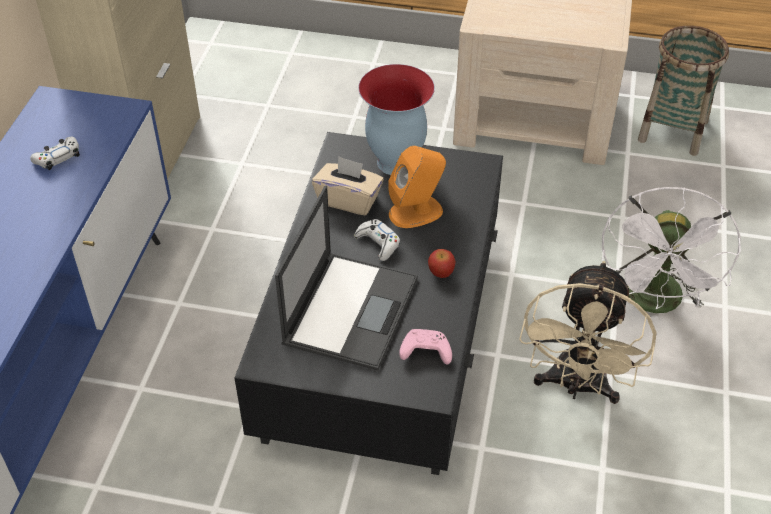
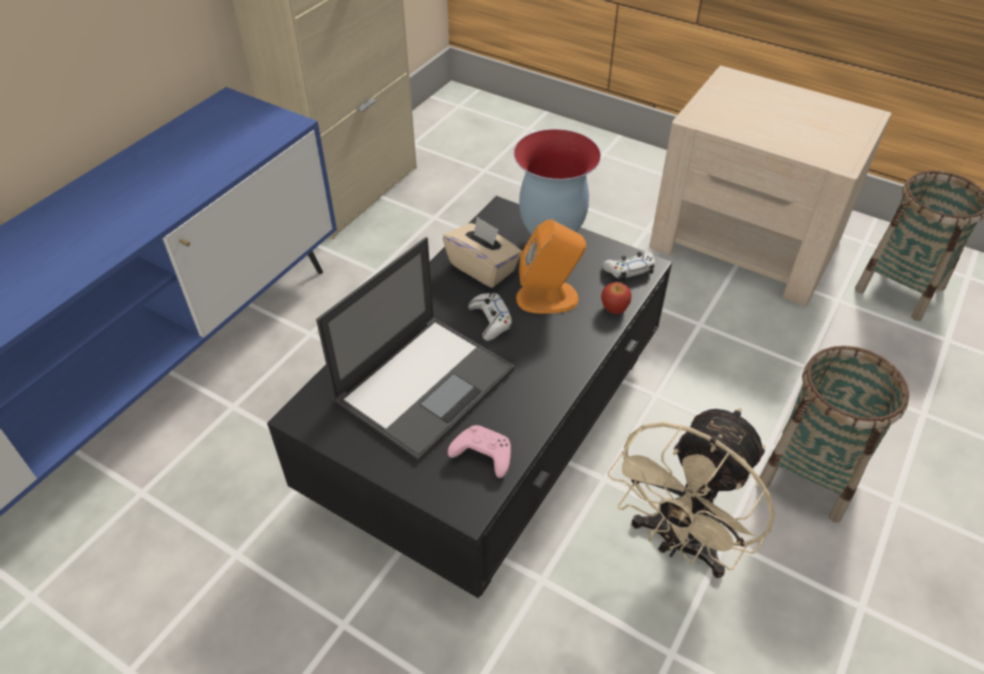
camera: 20 degrees right, 0 degrees up
white game controller [30,137,80,170] -> white game controller moved to [602,251,655,281]
apple [428,249,456,278] -> apple moved to [601,282,632,314]
white fan [602,187,741,313] -> basket [760,346,909,523]

